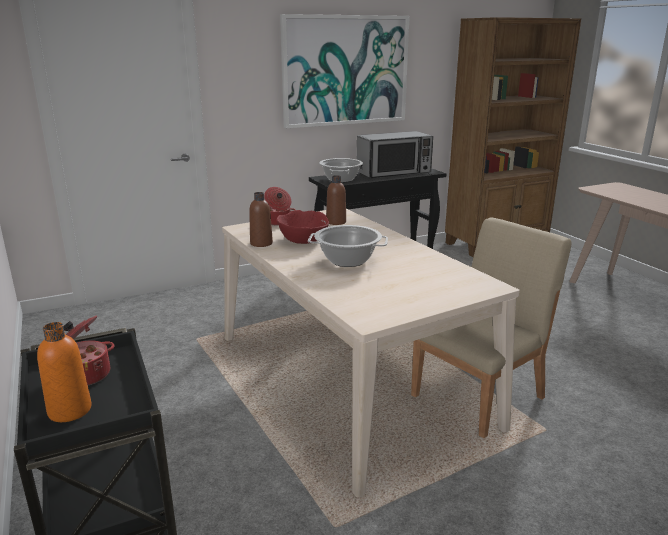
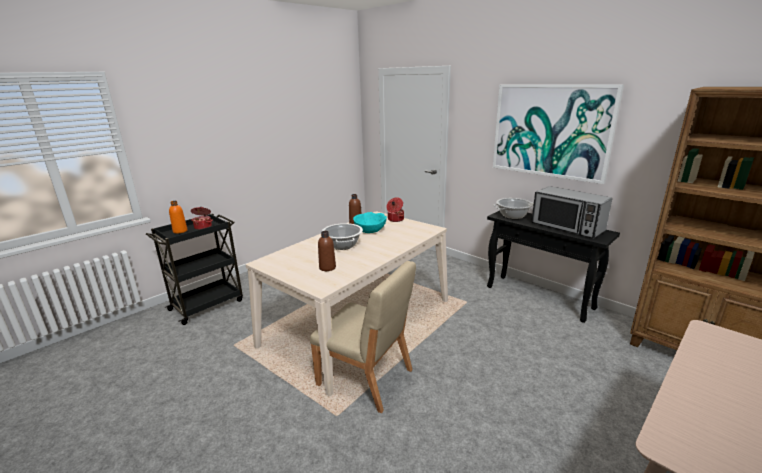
camera: 70 degrees right, 0 degrees up
red bowl [277,210,329,244] -> turquoise bowl [353,212,387,233]
brown bottle [326,175,346,225] -> brown bottle moved to [318,231,336,271]

